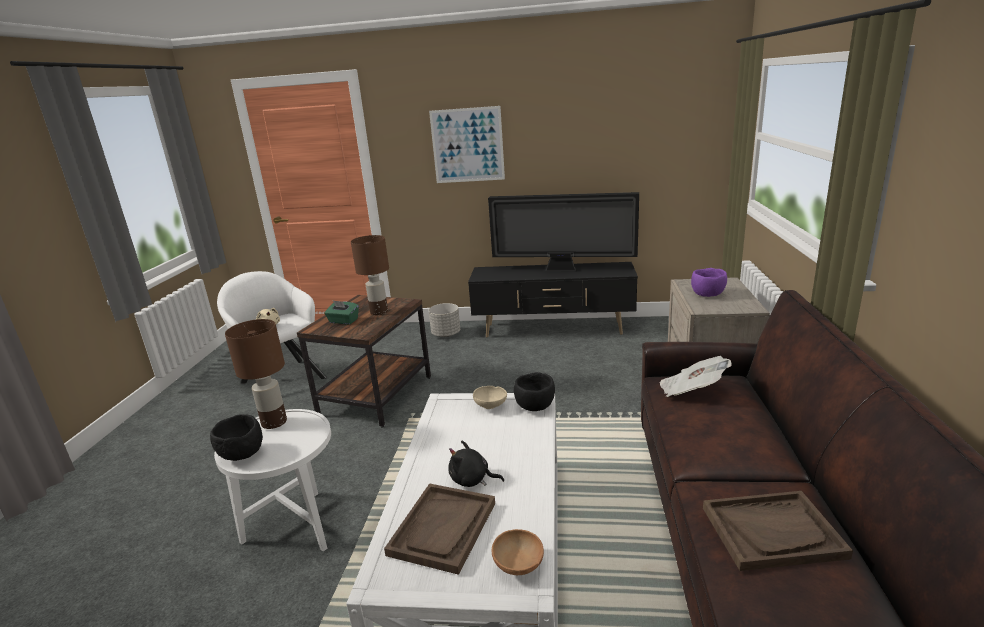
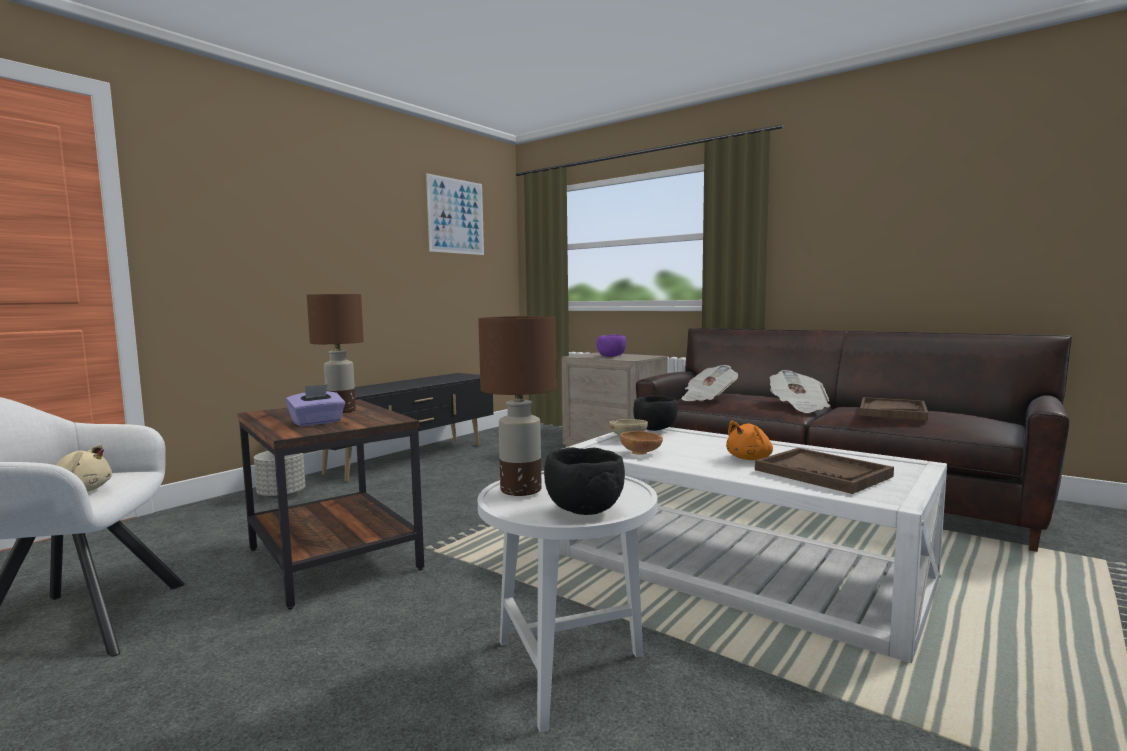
camera: 60 degrees left, 15 degrees down
green tissue box [324,301,359,324] -> purple tissue box [286,384,345,426]
picture [429,106,505,183] -> picture moved to [426,173,484,255]
black plush toy [448,441,504,487] -> orange plush toy [726,421,773,460]
television [488,192,639,271] -> none
brown bowl [492,529,544,575] -> brown bowl moved to [620,431,663,455]
none -> newspaper [770,370,831,413]

